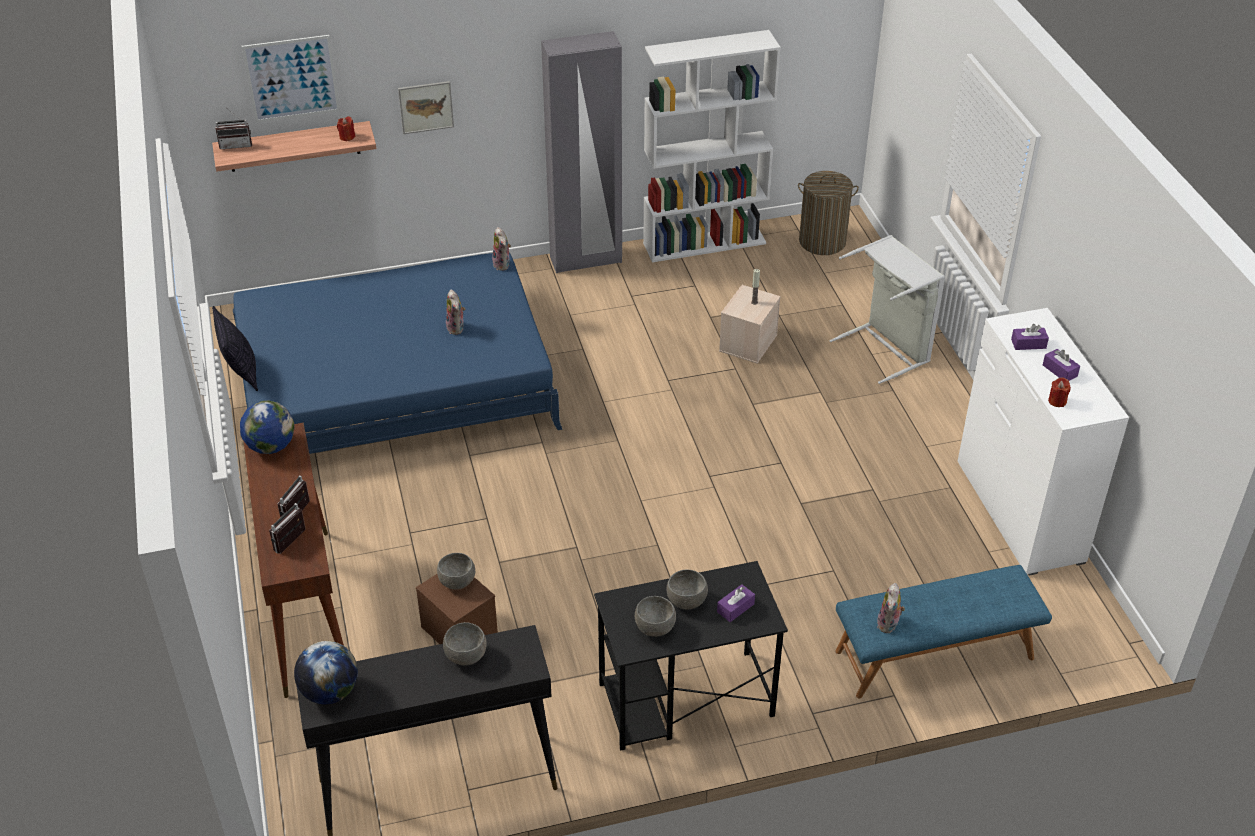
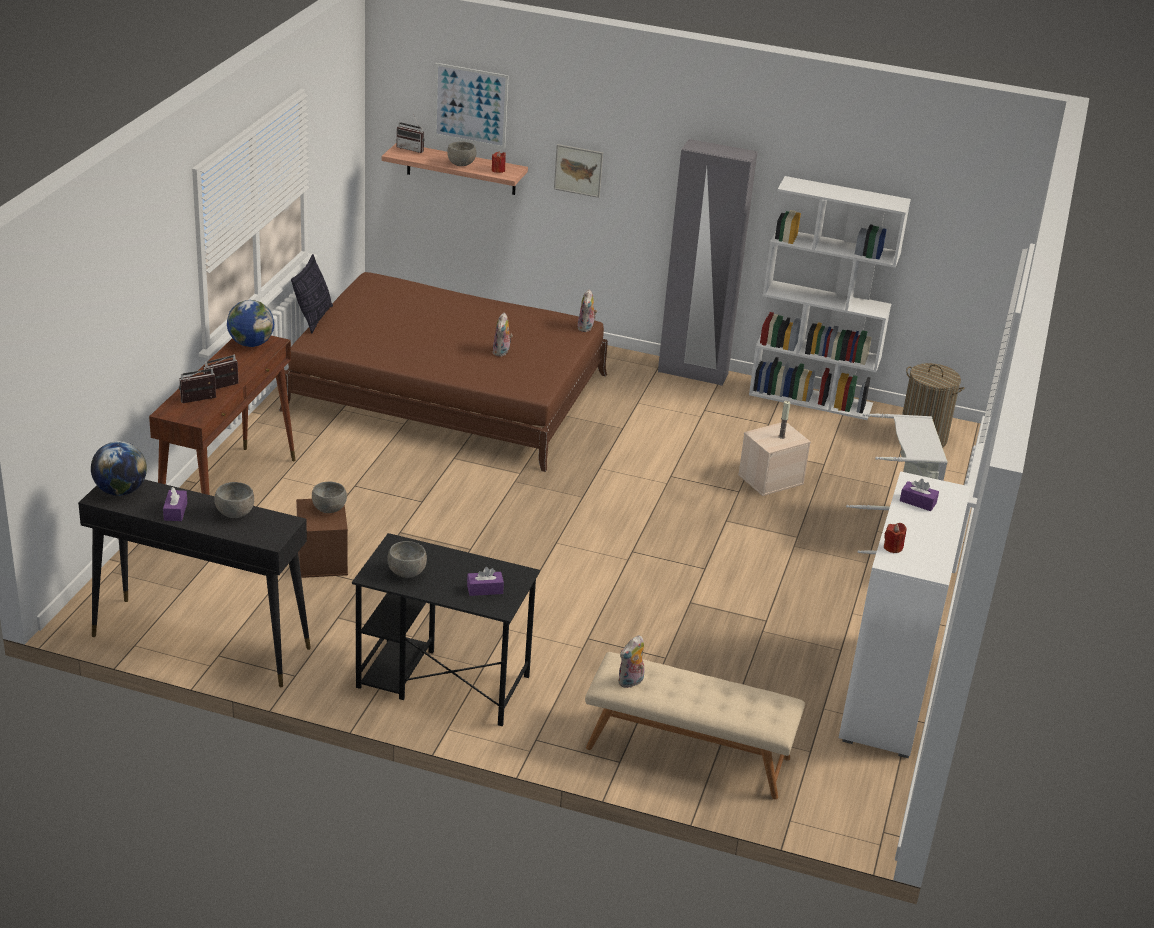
camera: 30 degrees right, 10 degrees down
blue bed [233,253,562,454] -> brown bed [279,272,608,472]
grey bowl [666,570,708,609] -> grey bowl moved to [447,141,476,166]
blue bench [836,565,1052,698] -> beige bench [585,652,805,799]
purple tissue box [1043,349,1080,381] -> purple tissue box moved to [163,487,187,521]

